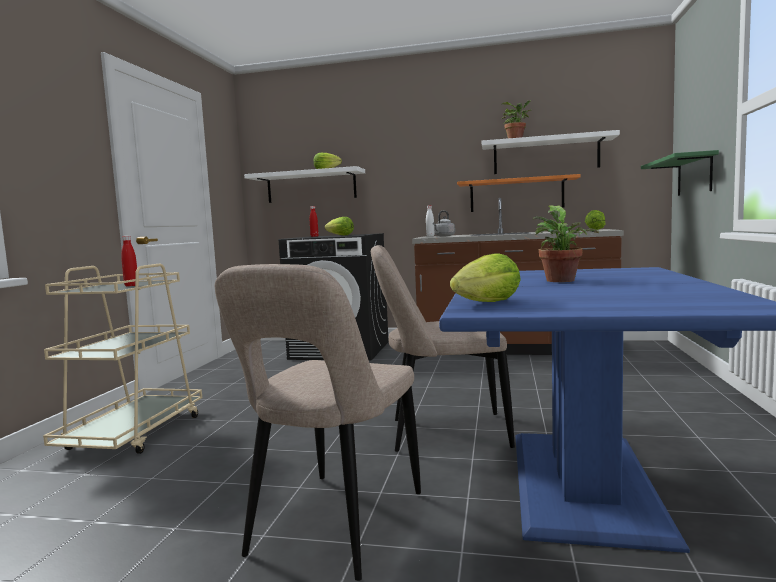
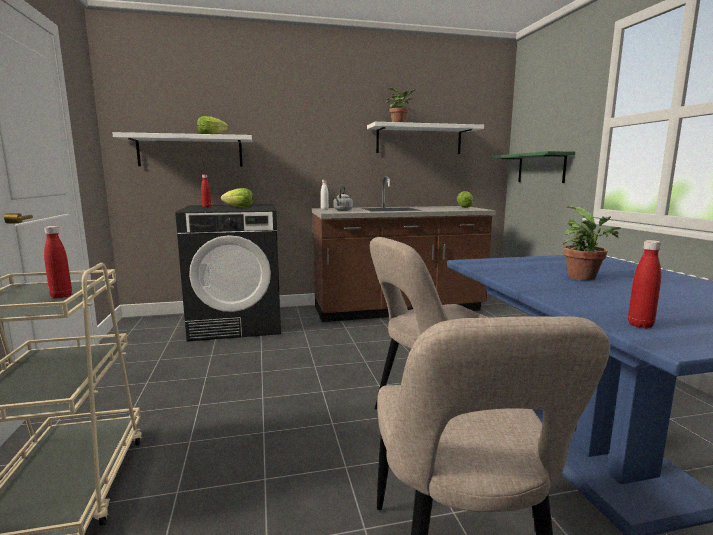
camera: 25 degrees left, 5 degrees up
lettuce [450,254,521,302] -> red bottle [628,240,661,328]
orange shelf [457,174,581,212] -> none

